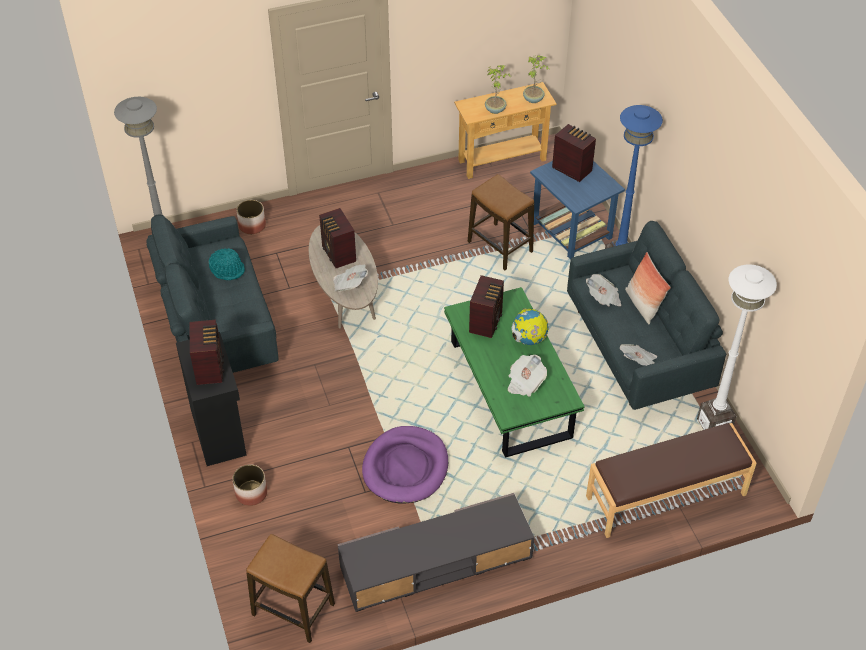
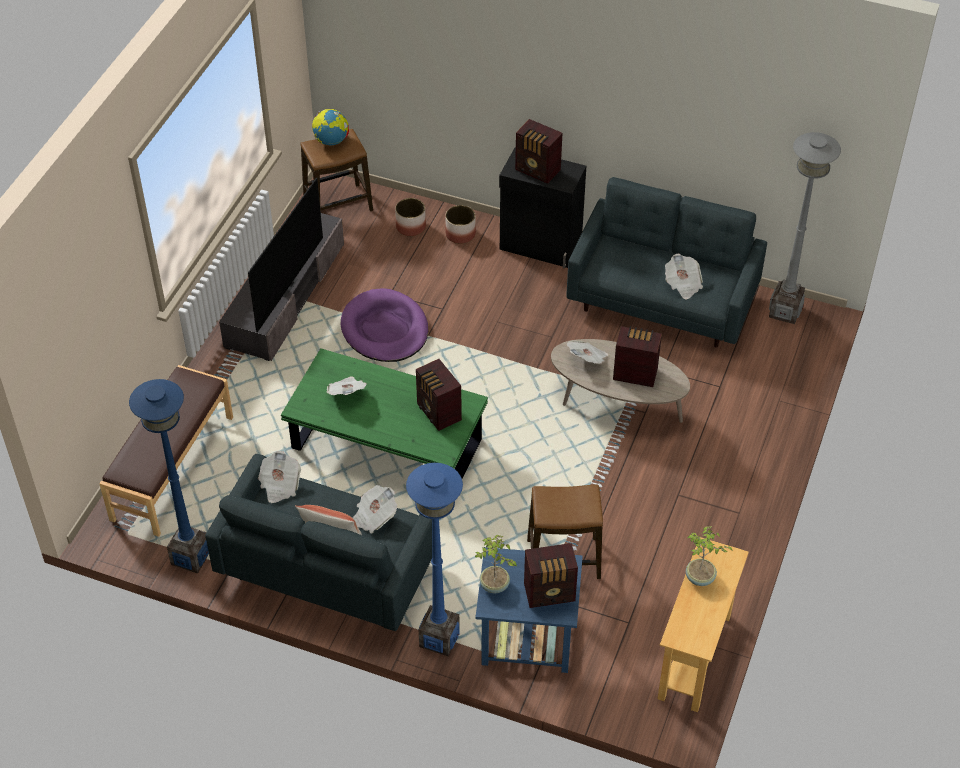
camera: 130 degrees right, 0 degrees up
turquoise hat [208,248,245,280] -> newspaper [665,254,703,299]
planter [237,200,266,234] -> planter moved to [395,198,426,236]
globe [511,308,549,345] -> globe moved to [312,109,349,145]
potted plant [523,55,550,103] -> potted plant moved to [475,535,517,593]
white floor lamp [697,264,777,430] -> blue floor lamp [129,379,209,573]
none -> television [248,178,323,332]

